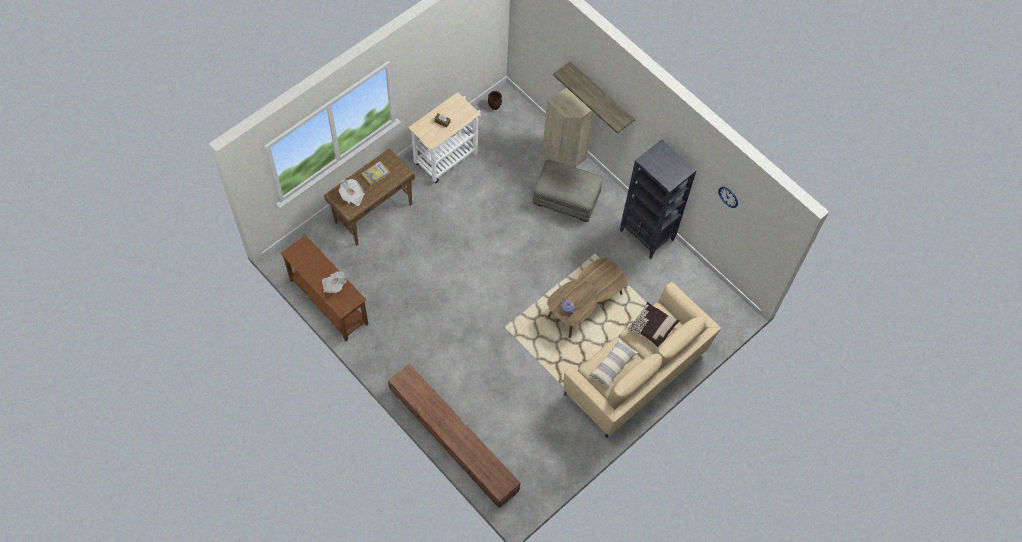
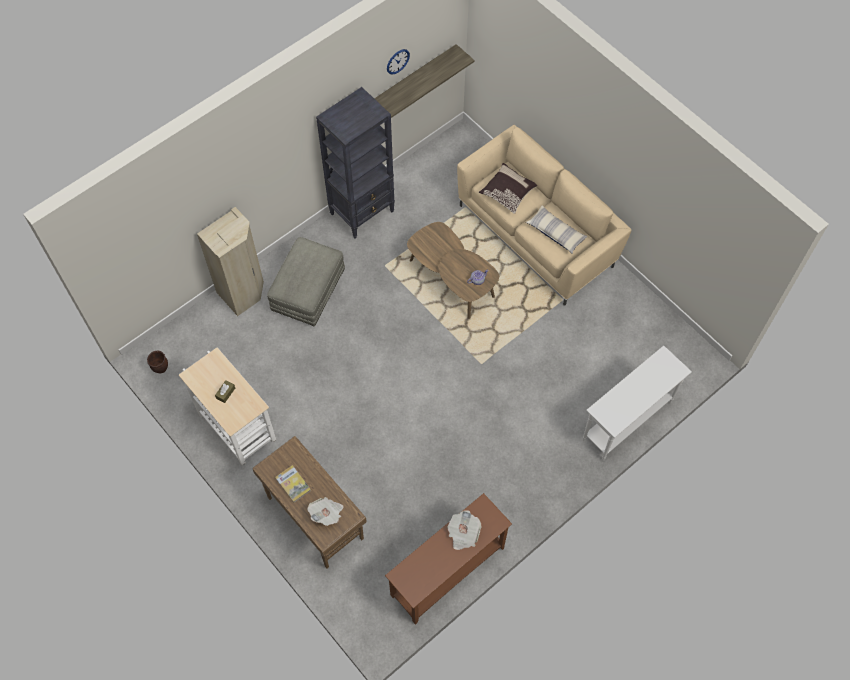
camera: 85 degrees left, 0 degrees up
brown tv stand [388,364,520,508] -> white console table [582,346,692,461]
shelf [553,62,635,133] -> shelf moved to [374,44,474,118]

